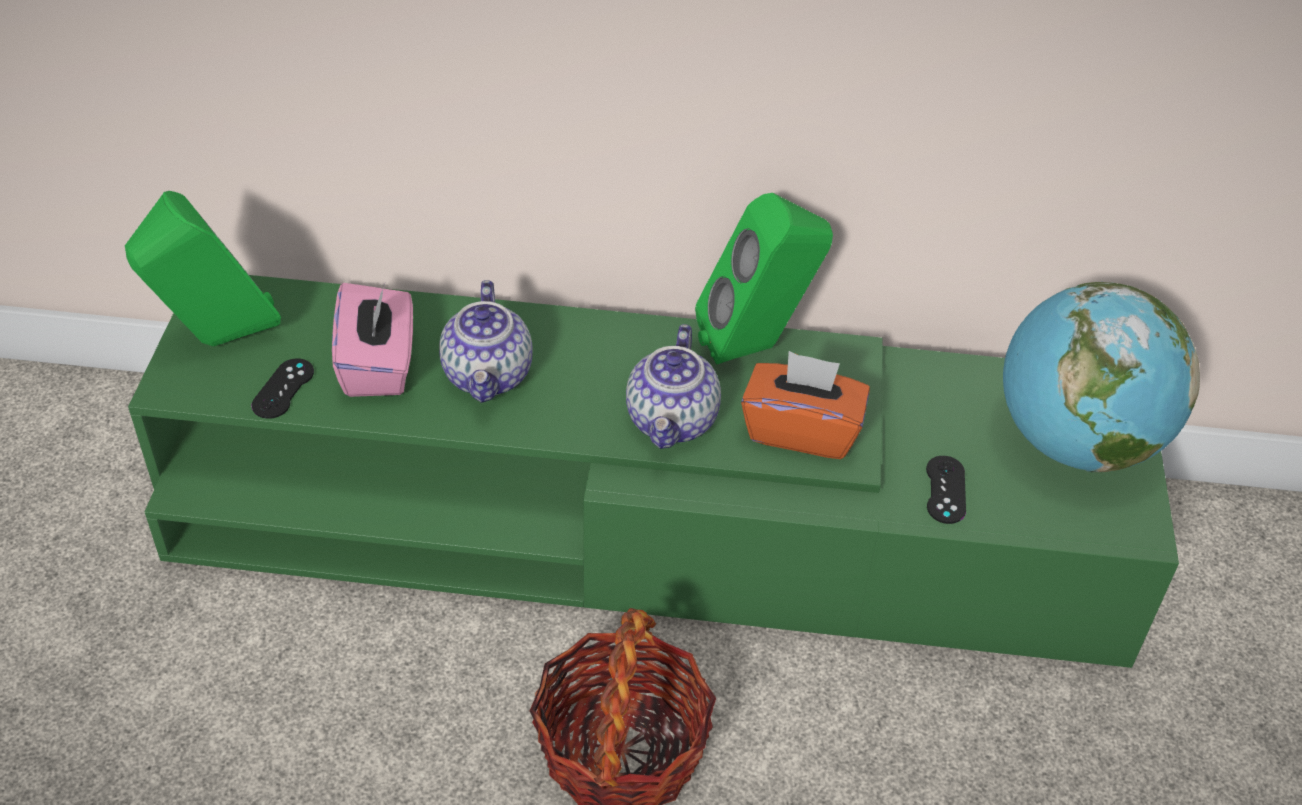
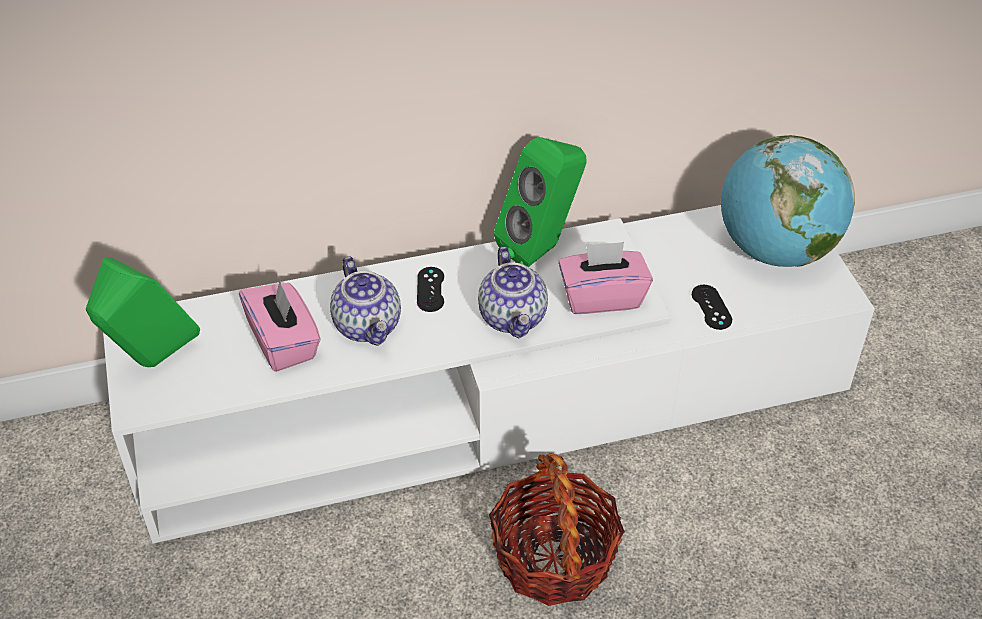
camera: 20 degrees left, 0 degrees up
green tv stand [128,275,1179,668] -> white tv stand [103,205,875,543]
black game controller [251,359,314,419] -> black game controller moved to [417,267,444,312]
orange tissue box [741,351,870,459] -> pink tissue box [558,242,653,314]

